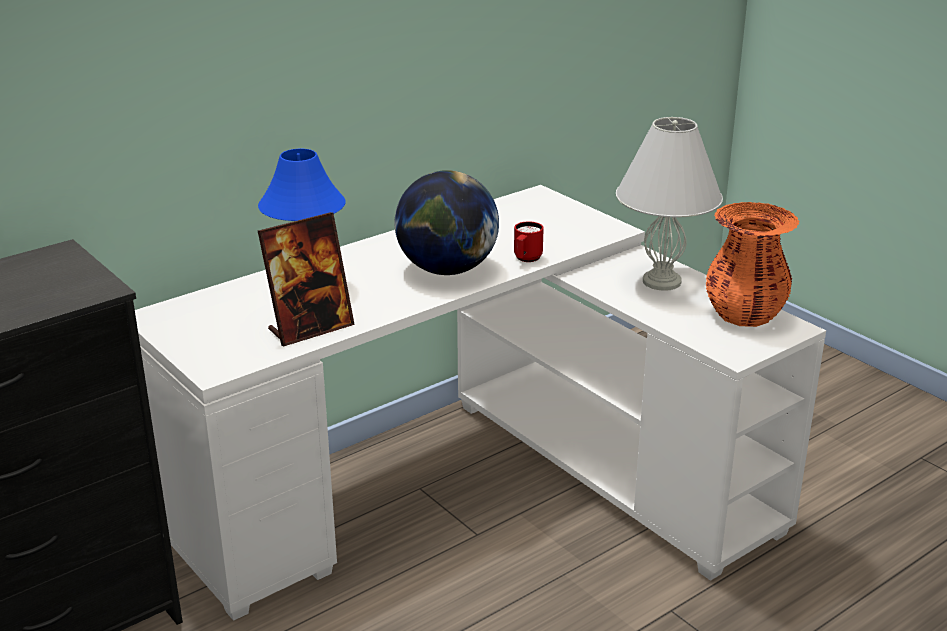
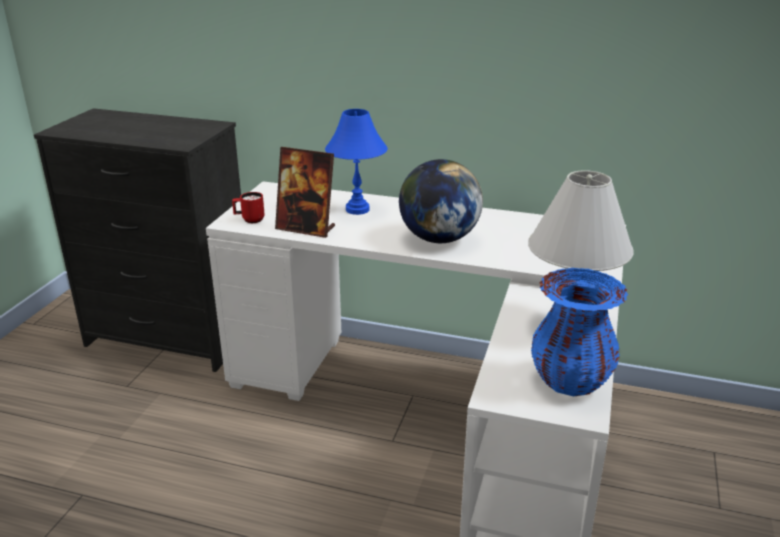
camera: 55 degrees right, 0 degrees up
red mug [514,221,544,262] -> red mug moved to [232,192,264,223]
orange vase [705,202,799,327] -> blue vase [531,268,628,396]

